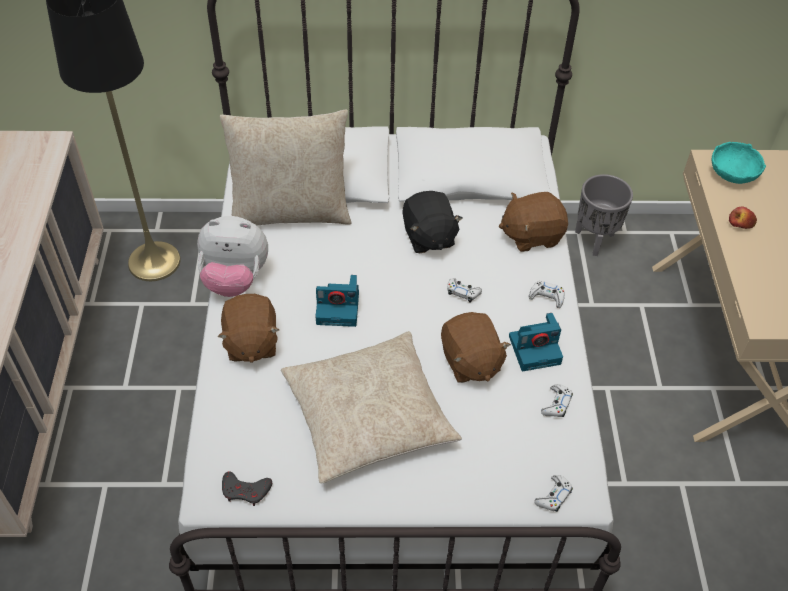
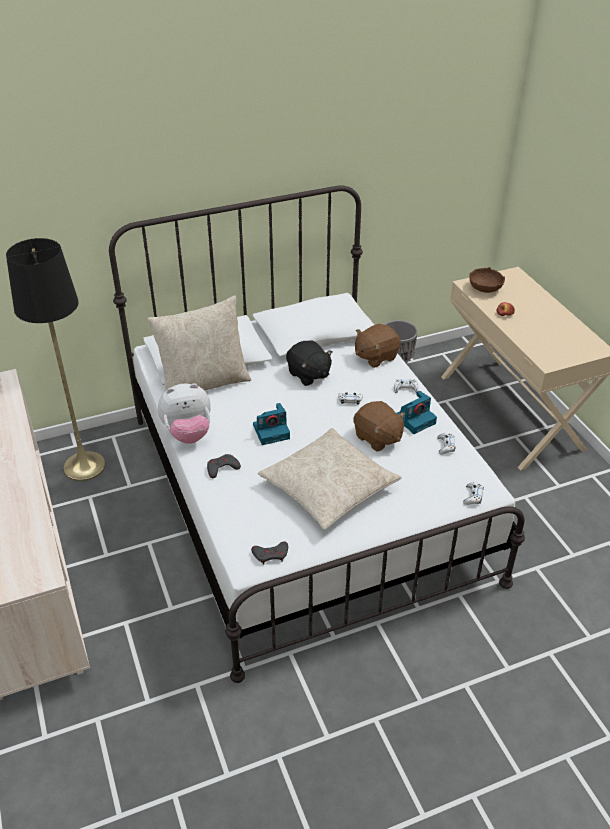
camera: 20 degrees left, 10 degrees down
brown plush toy [218,294,279,363] -> grey game controller [207,454,241,478]
turquoise bowl [712,142,766,184] -> brown bowl [470,267,505,293]

